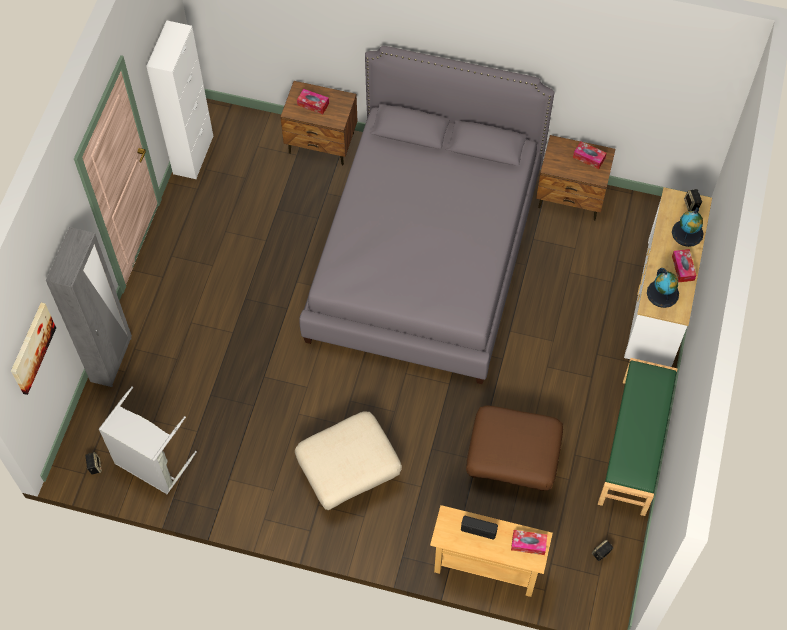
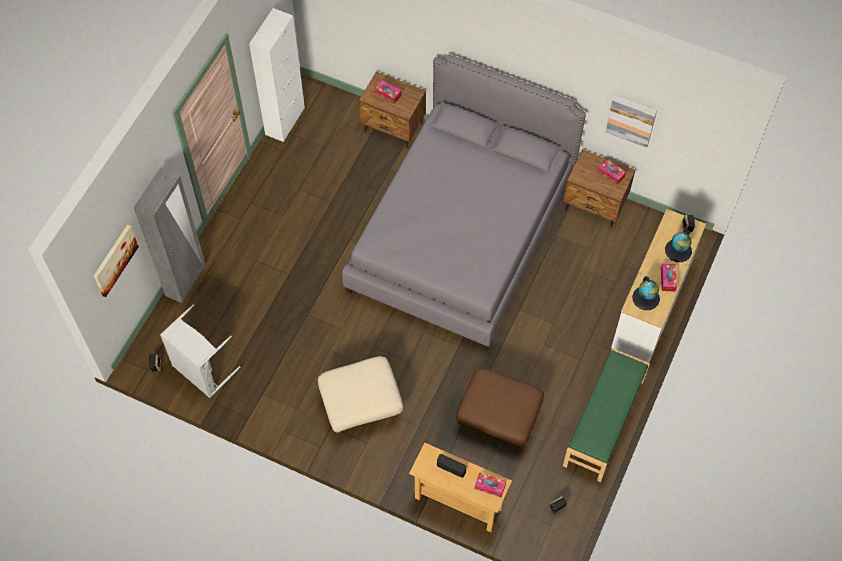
camera: 10 degrees right, 0 degrees up
none -> picture [606,95,657,148]

